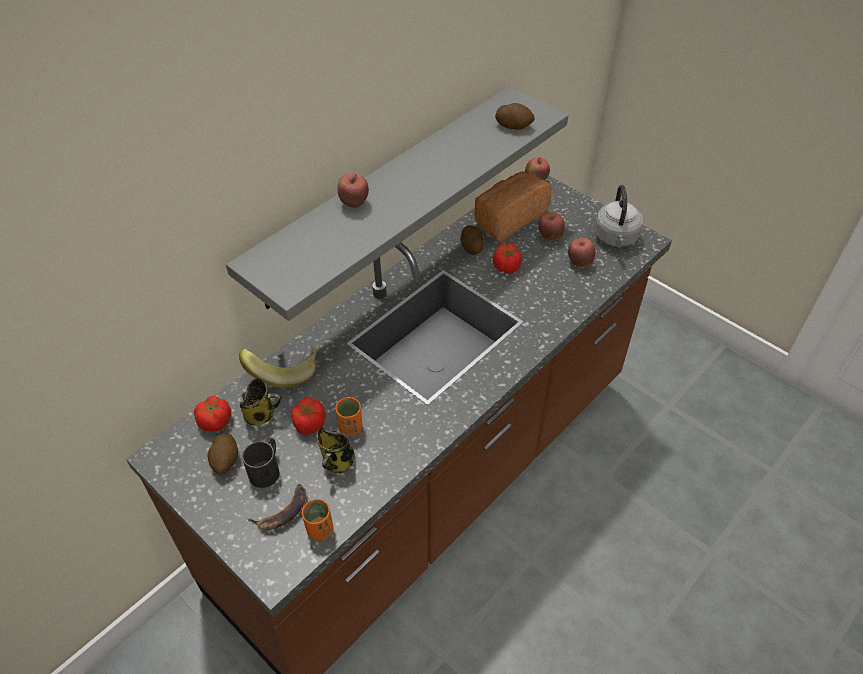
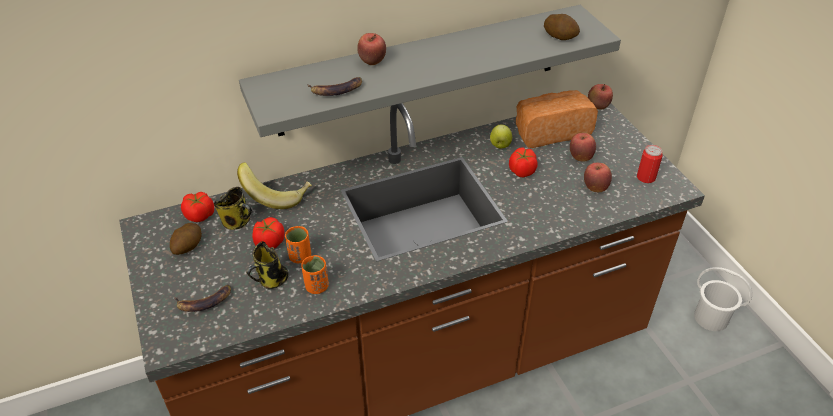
camera: 25 degrees right, 5 degrees down
black mug [242,438,279,488] -> none
orange cup [302,499,333,541] -> orange cup moved to [301,255,329,294]
potato [460,225,483,255] -> apple [490,124,512,149]
grey kettle [594,185,643,247] -> can [637,145,663,183]
none -> banana [307,77,362,96]
none -> white bucket [694,267,752,331]

